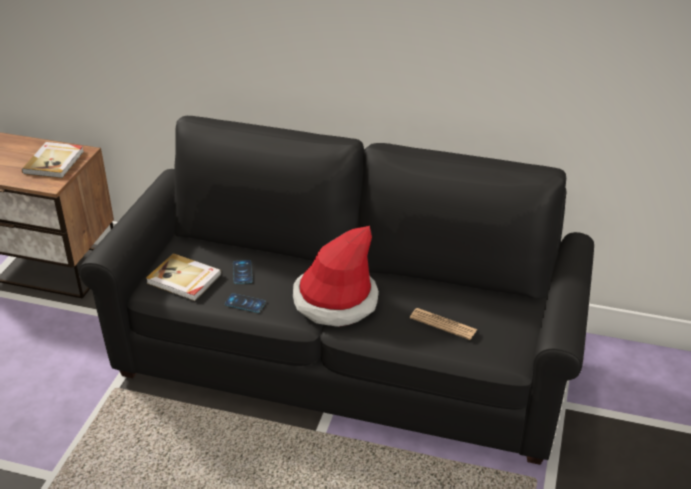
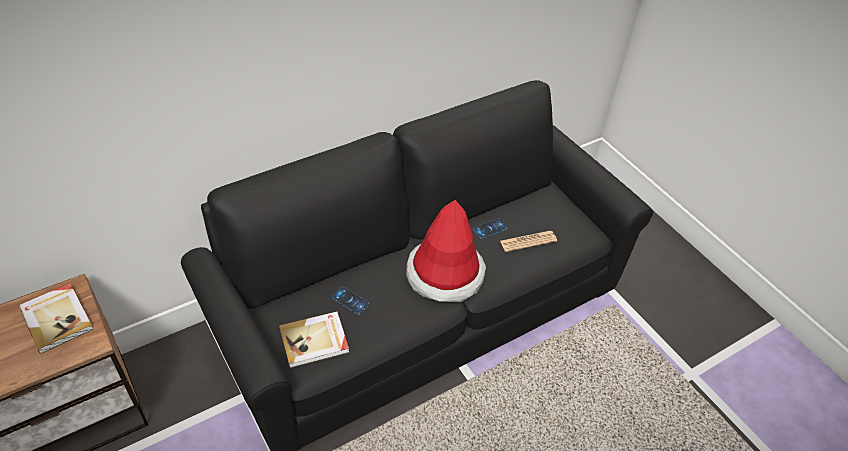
camera: 50 degrees left, 10 degrees up
phone [225,293,266,313] -> phone moved to [473,218,508,239]

